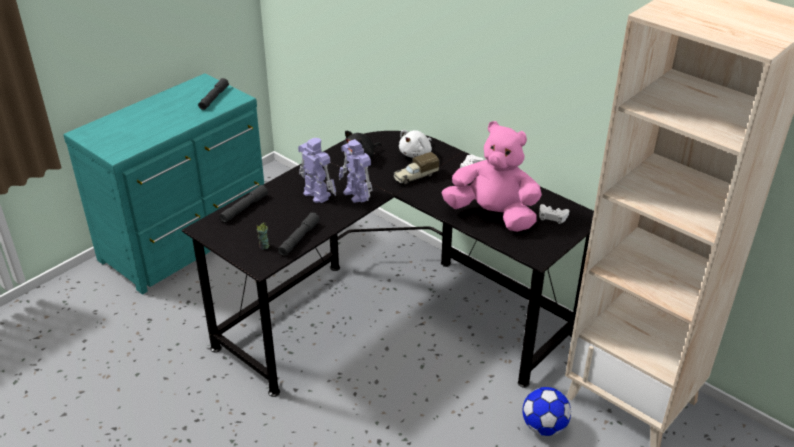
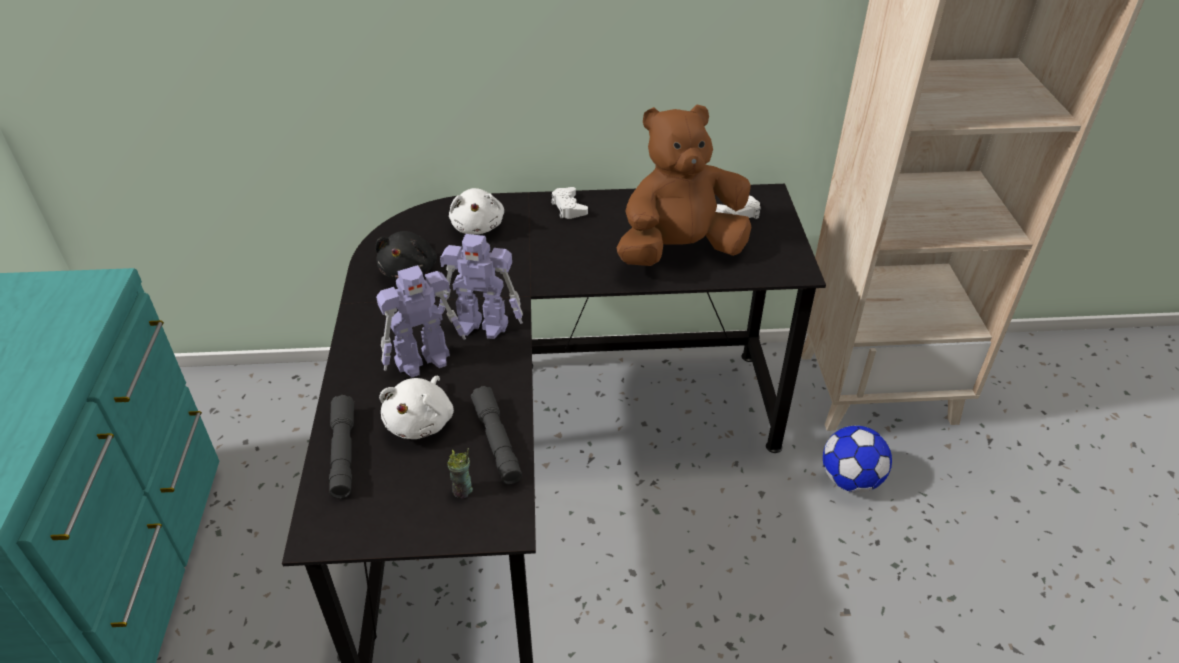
camera: 45 degrees left, 5 degrees up
grey flashlight [198,78,229,110] -> none
toy robot [298,138,336,203] -> toy robot turned 150 degrees clockwise [376,265,466,377]
toy truck [394,152,439,185] -> none
pink plush toy [441,121,542,232] -> brown plush toy [617,104,751,266]
none -> white plush toy [379,376,454,439]

